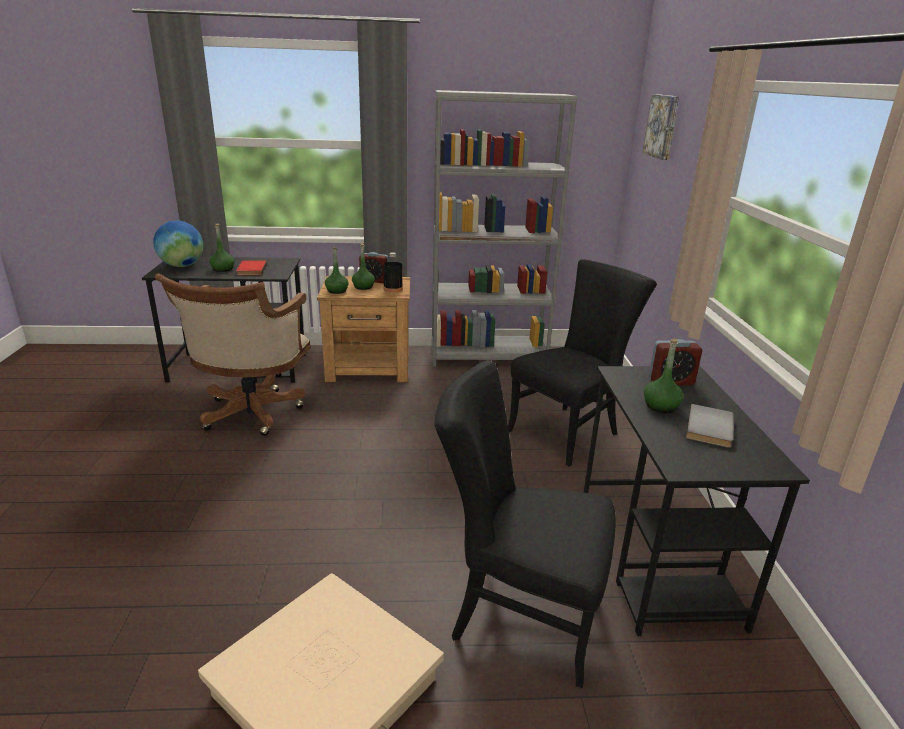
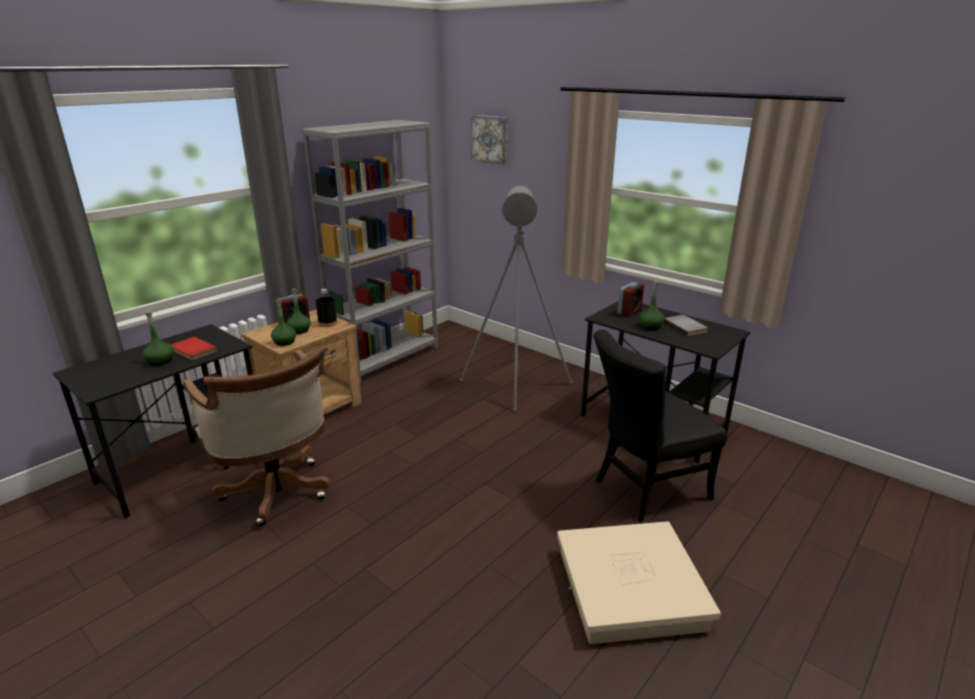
camera: 45 degrees left, 0 degrees up
globe [153,220,203,267] -> none
black chair [508,259,657,467] -> grey floor lamp [460,186,573,411]

